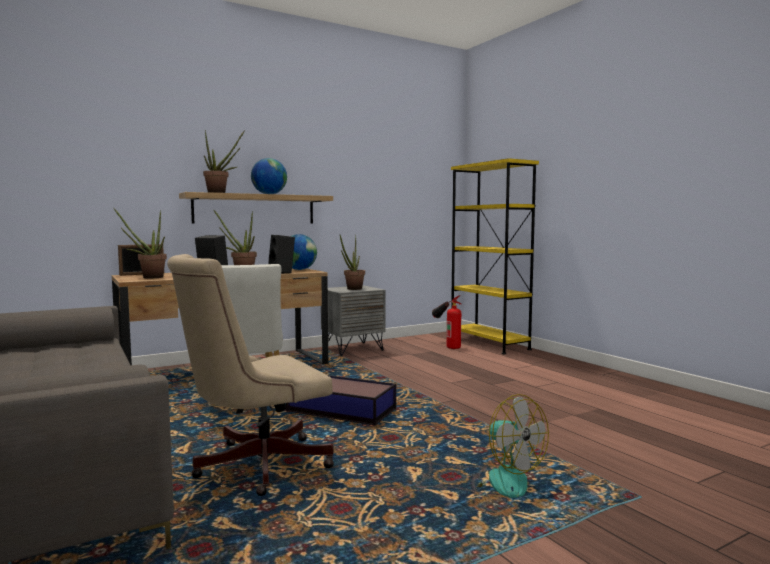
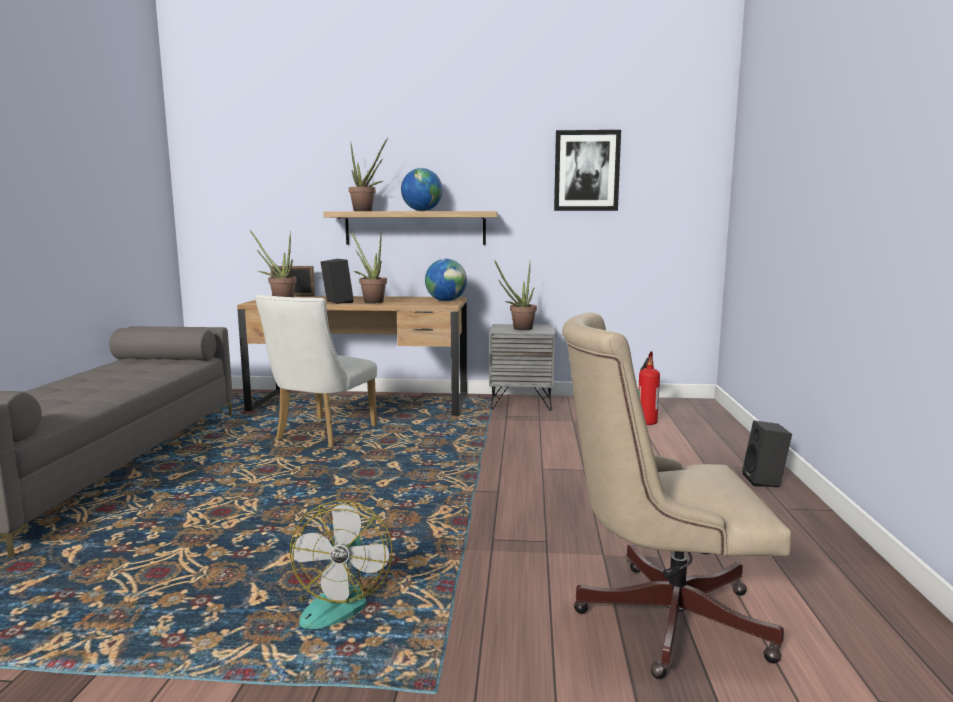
camera: 35 degrees right, 5 degrees up
beige office chair [167,254,334,496] -> beige office chair moved to [562,312,791,679]
black speaker [268,235,295,274] -> black speaker moved to [742,420,792,487]
storage box [286,375,396,425] -> none
yellow bookcase [451,158,539,354] -> none
none -> picture [554,130,621,211]

